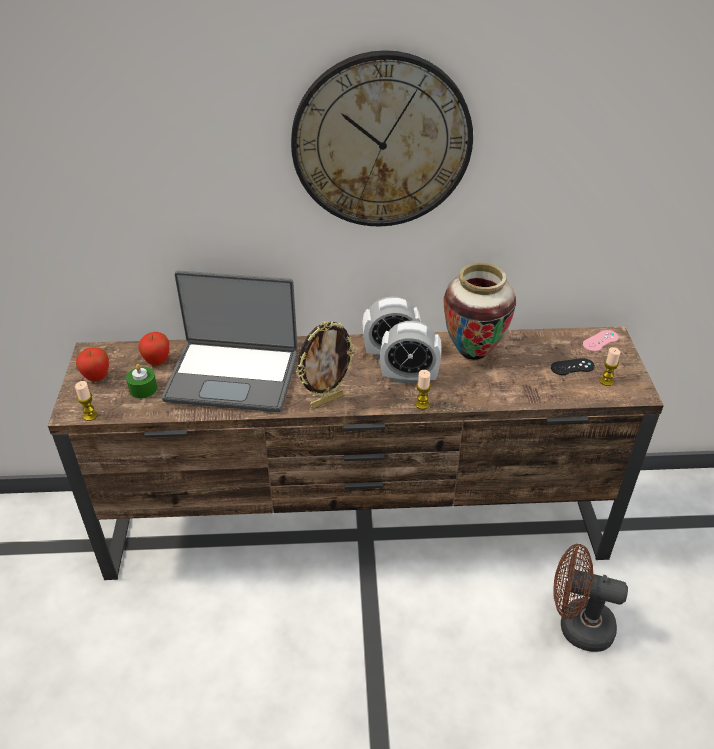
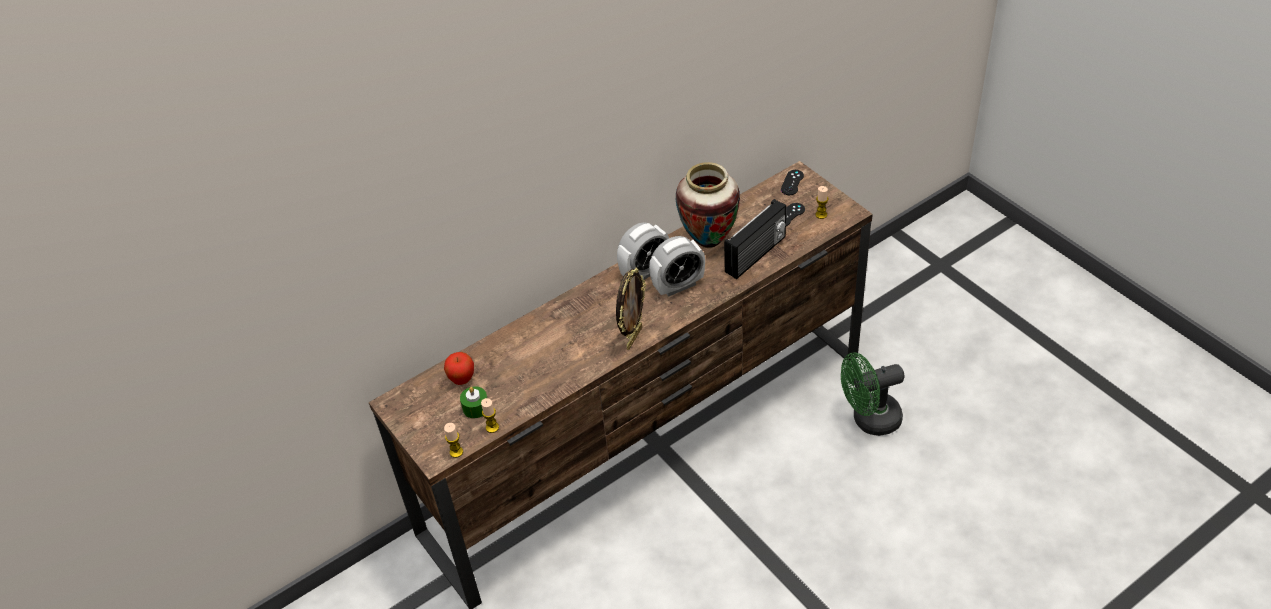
camera: 30 degrees left, 5 degrees up
apple [76,347,109,382] -> none
laptop [162,271,298,412] -> none
wall clock [291,50,473,226] -> none
candle [415,370,431,409] -> candle moved to [481,398,499,433]
brown fan [553,544,628,652] -> green fan [841,352,904,436]
pink game controller [583,330,619,352] -> black game controller [781,170,804,195]
none -> radio [724,199,787,279]

